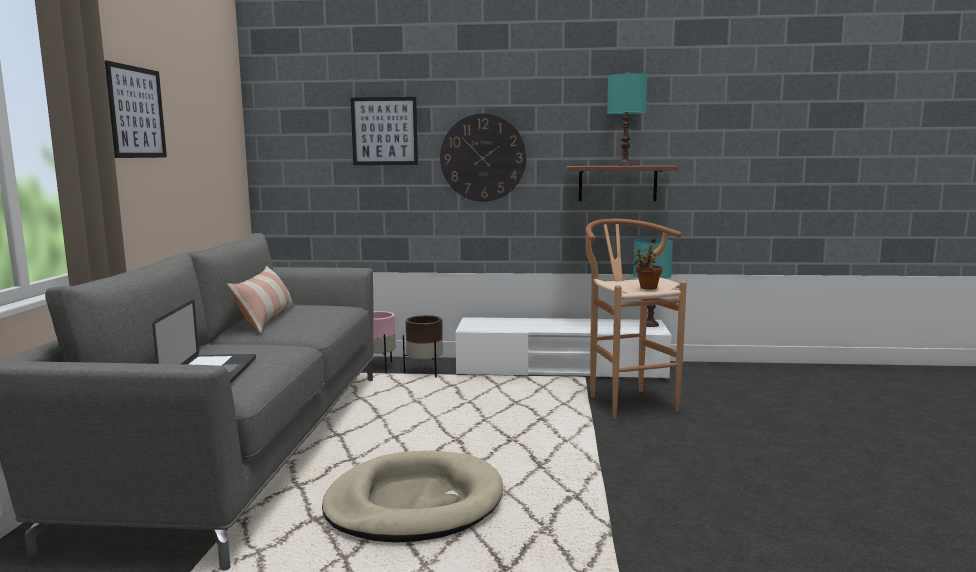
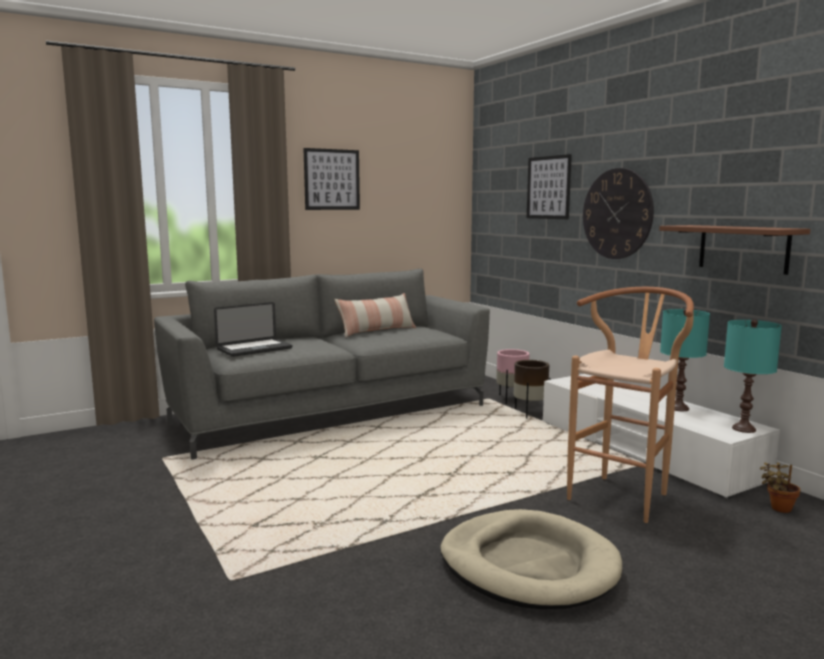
camera: 55 degrees right, 0 degrees up
beige dog bed [322,451,503,543] -> beige dog bed moved to [440,509,622,609]
turquoise table lamp [607,72,647,166] -> turquoise table lamp moved to [660,309,710,411]
potted plant [633,245,663,289] -> potted plant moved to [760,463,800,513]

